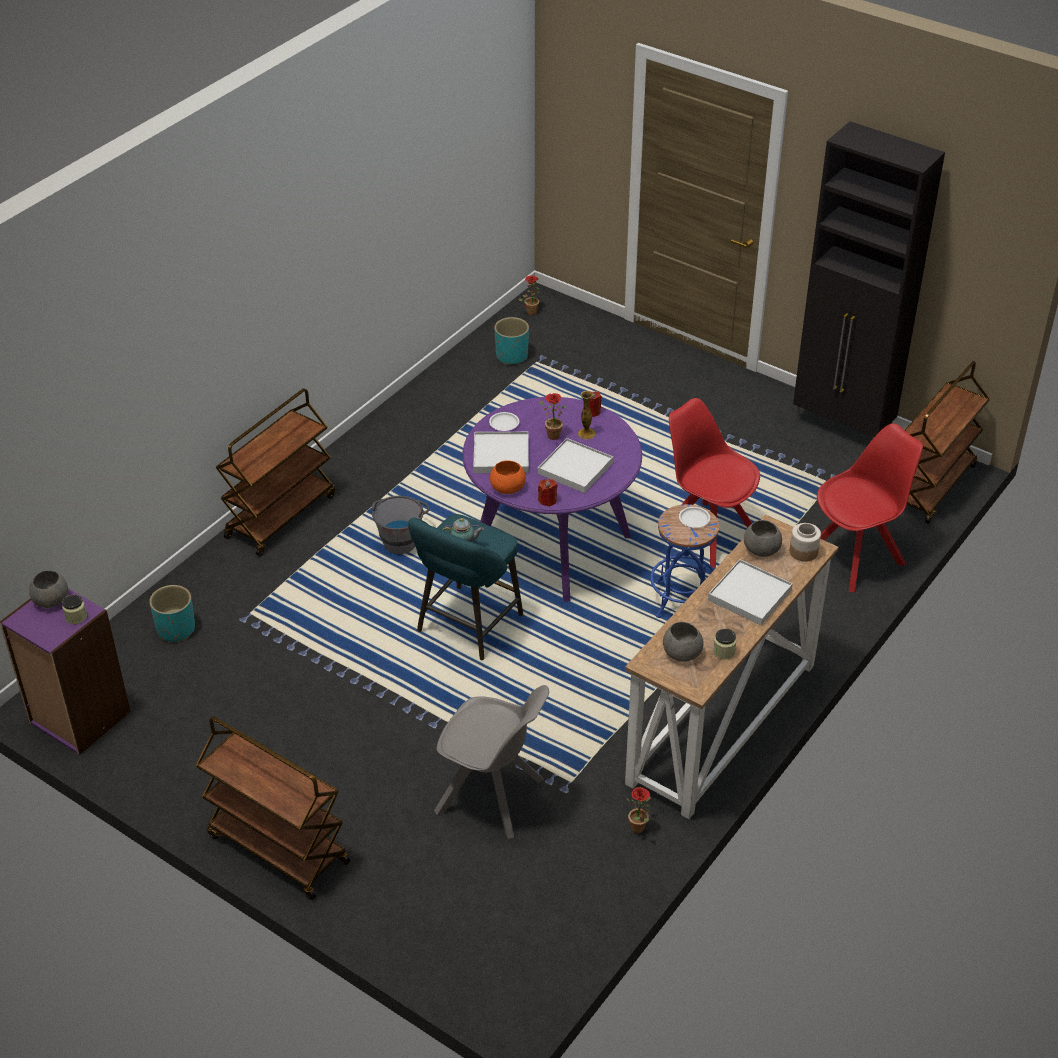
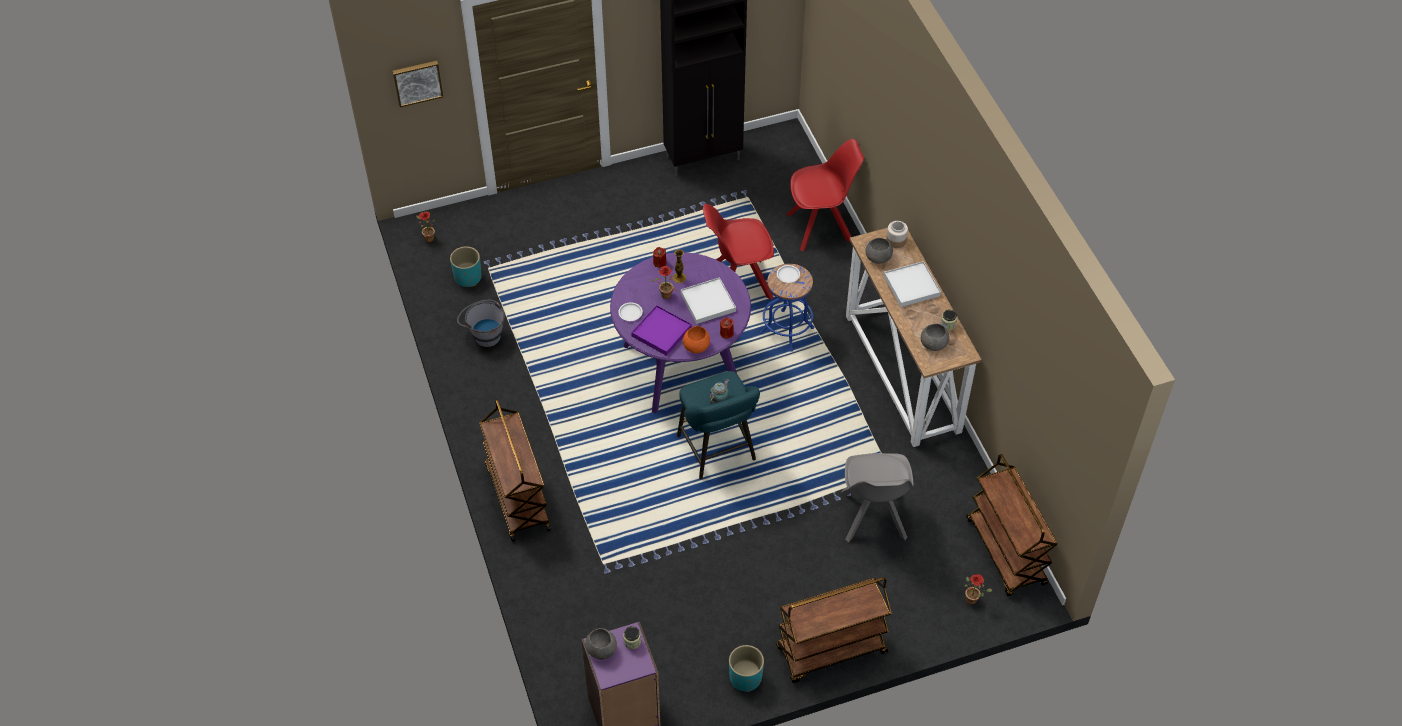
camera: 55 degrees left, 10 degrees up
turquoise planter [149,585,195,642] -> turquoise planter moved to [729,645,764,692]
grey bucket [372,496,430,554] -> grey bucket moved to [457,300,505,347]
grey chair [434,685,549,839] -> grey chair turned 120 degrees clockwise [841,453,913,542]
white tray [473,432,529,473] -> purple tray [631,305,692,356]
potted plant [626,787,651,833] -> potted plant moved to [965,574,992,605]
red chair [817,423,923,592] -> red chair turned 75 degrees clockwise [787,139,864,251]
brown cart [905,361,990,524] -> brown cart moved to [966,454,1058,596]
none -> picture [393,61,443,107]

